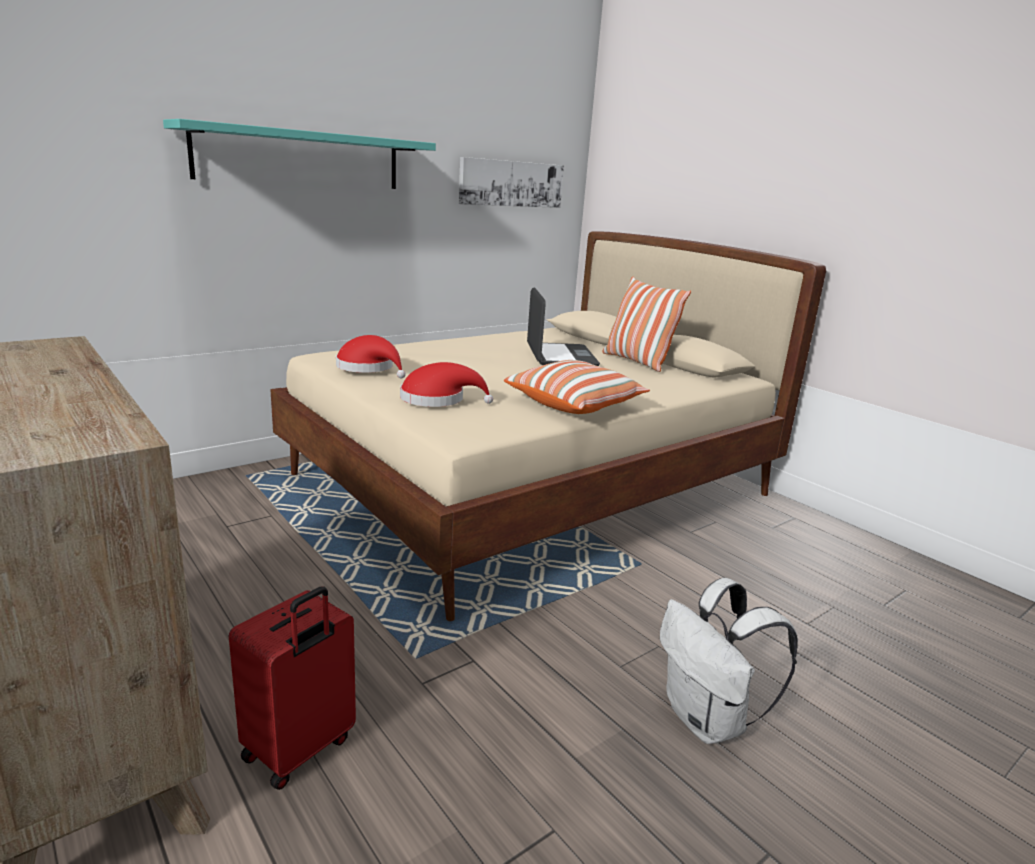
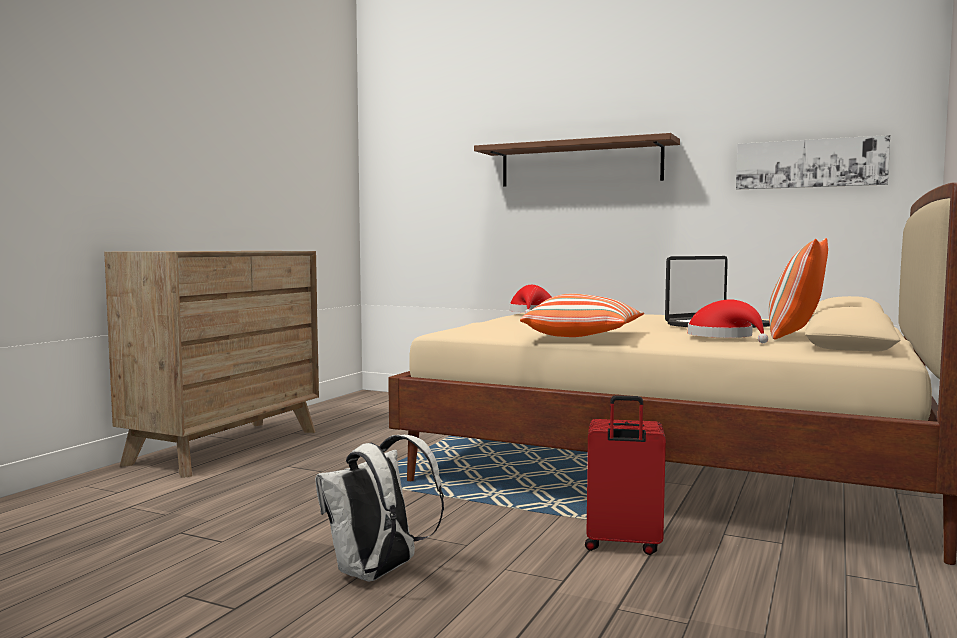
camera: 65 degrees right, 15 degrees down
turquoise shelf [163,119,436,189] -> brown shelf [474,133,680,187]
red suitcase [229,586,356,790] -> red suitcase moved to [585,395,666,555]
red hat [400,362,493,407] -> red hat moved to [688,299,768,343]

